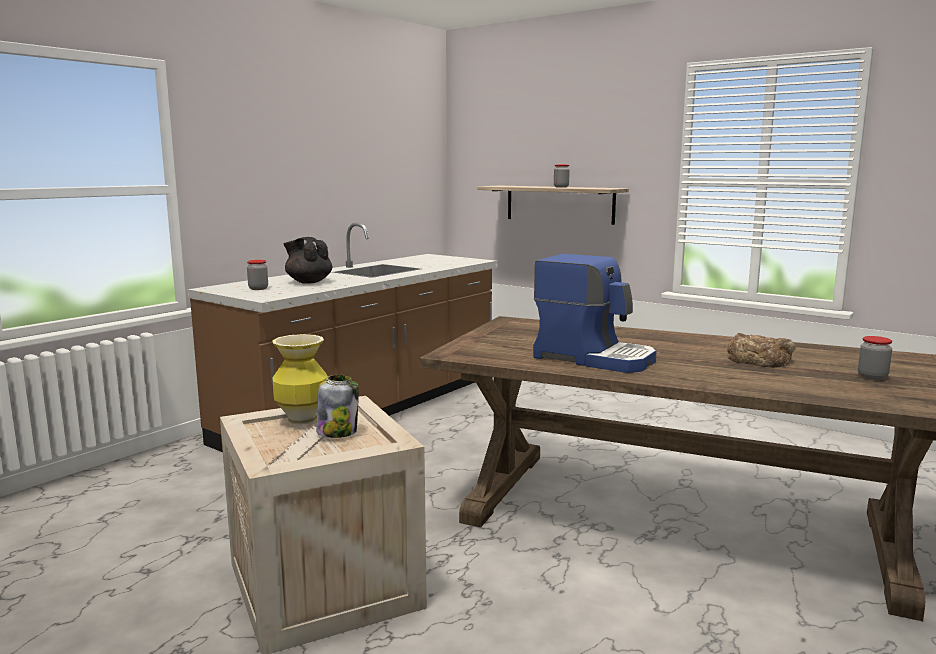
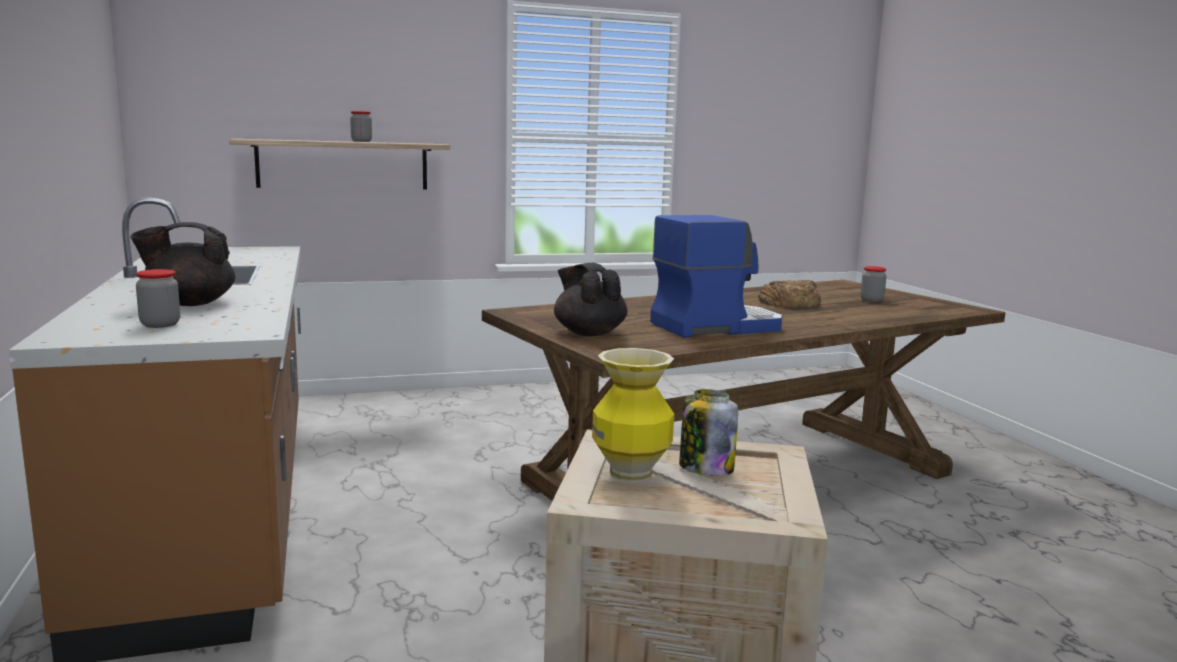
camera: 55 degrees left, 0 degrees up
none -> black teapot [554,263,628,336]

